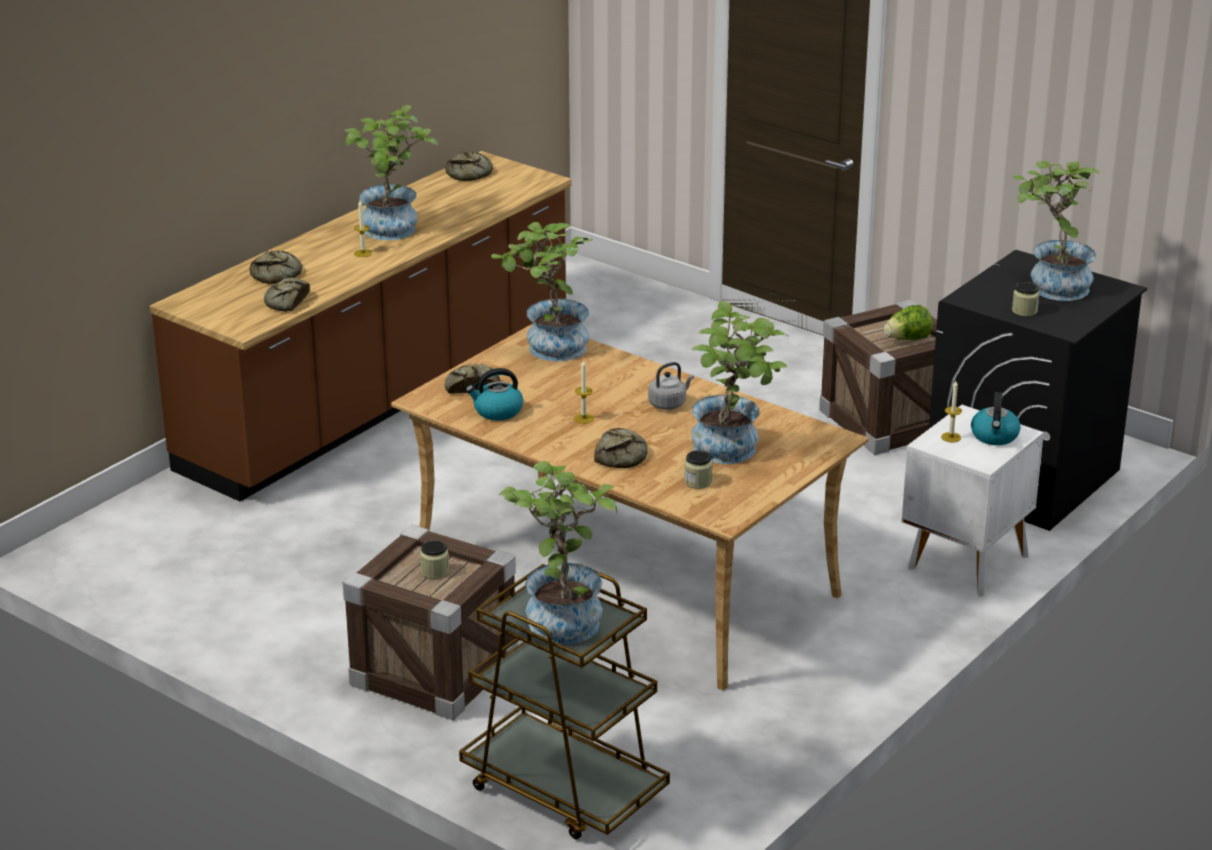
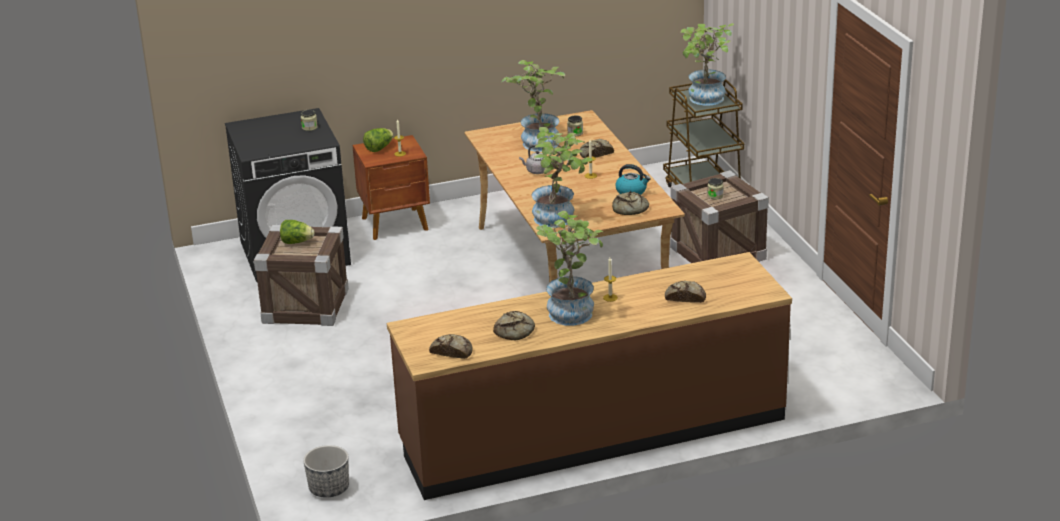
camera: 145 degrees left, 0 degrees up
bread [264,277,310,312] -> bread moved to [493,311,535,340]
white nightstand [902,405,1044,597] -> brown nightstand [353,135,430,240]
kettle [971,392,1021,445] -> lettuce [363,128,394,152]
potted plant [1013,161,1101,301] -> none
none -> planter [303,445,349,498]

